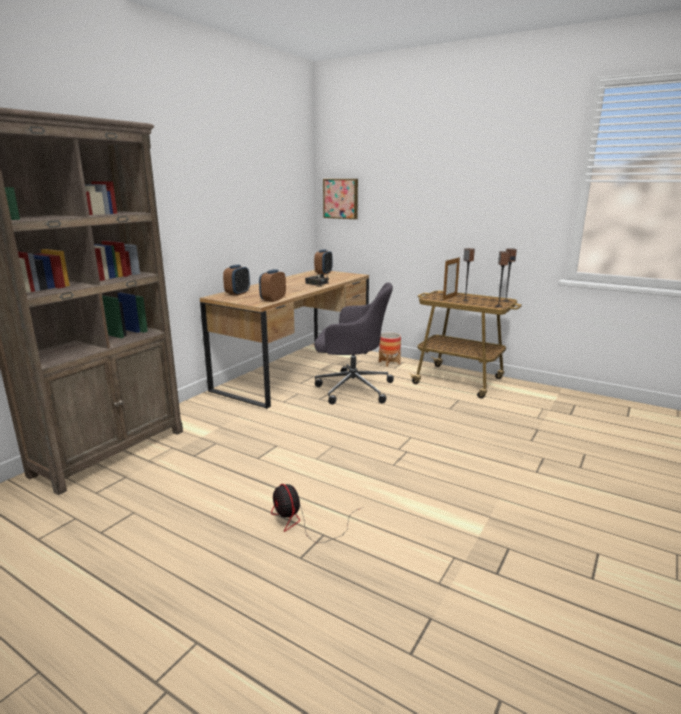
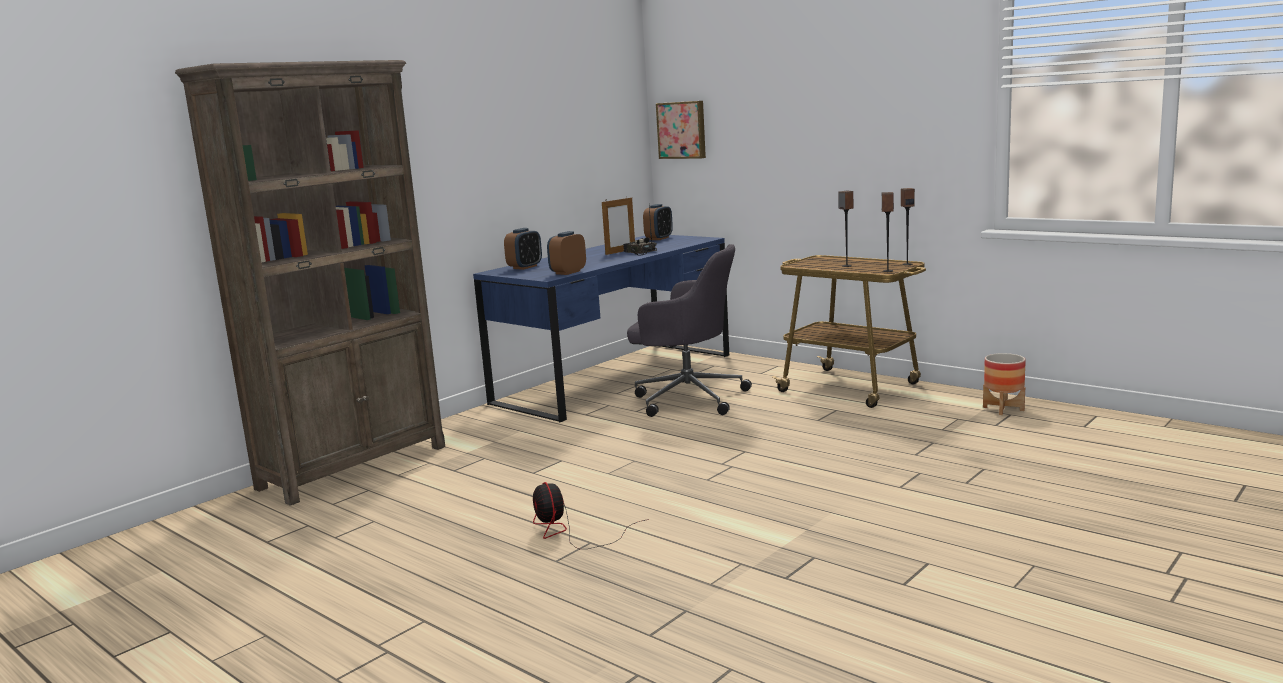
camera: 10 degrees right, 5 degrees down
brown desk [200,270,369,409] -> blue desk [473,235,729,423]
planter [379,332,401,367] -> planter moved to [983,353,1026,415]
picture frame [443,257,460,301] -> picture frame moved to [602,196,635,255]

